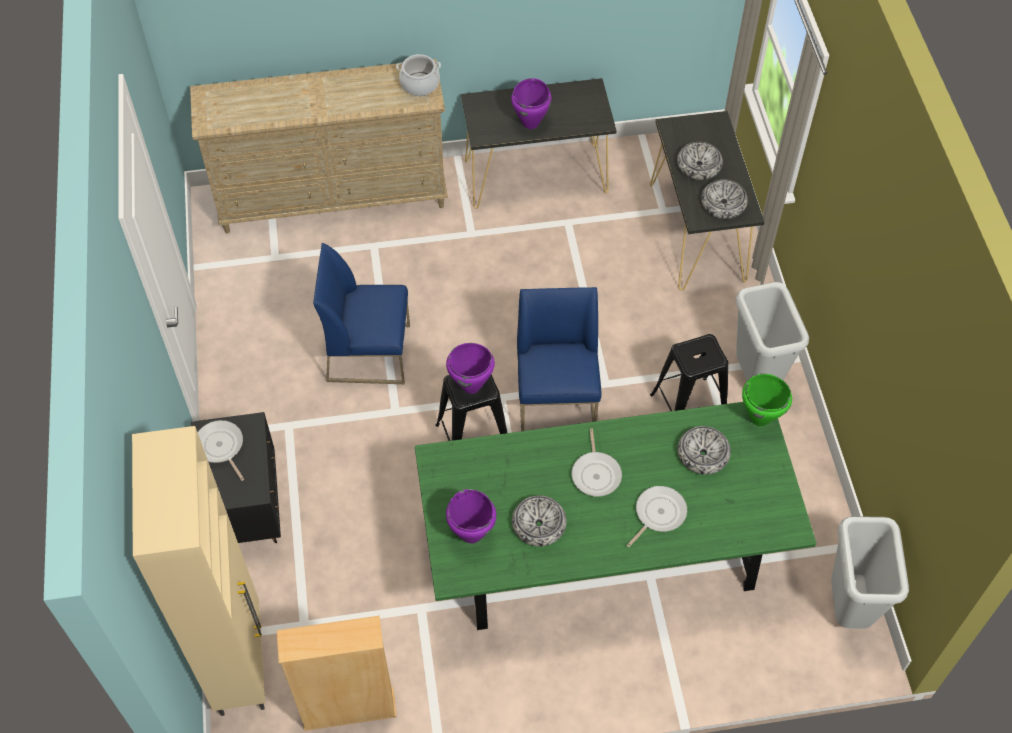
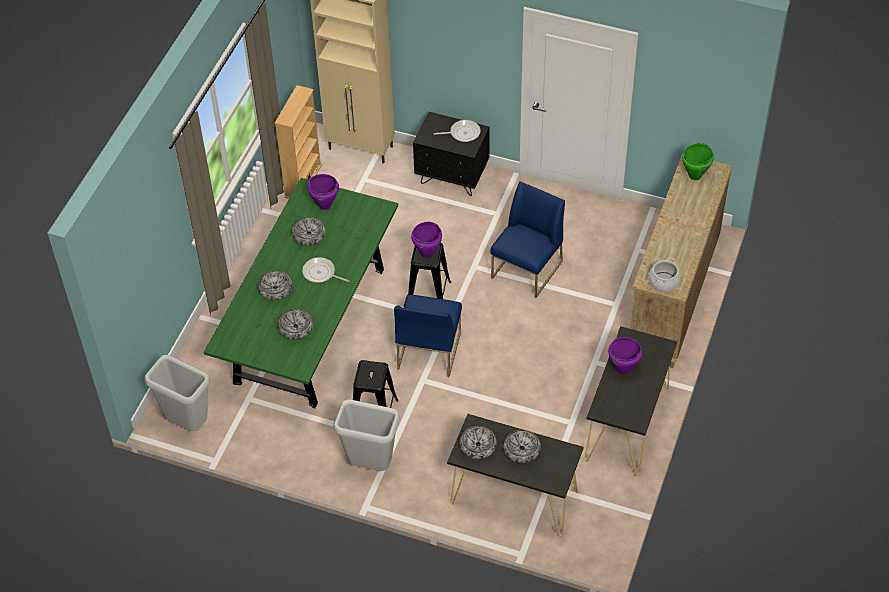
camera: 120 degrees right, 5 degrees down
blue chair [517,287,602,431] -> blue chair turned 75 degrees clockwise [394,294,462,377]
frying pan [626,486,687,548] -> bowl [258,271,293,301]
green cooking pot [742,374,792,426] -> green cooking pot moved to [682,143,714,180]

